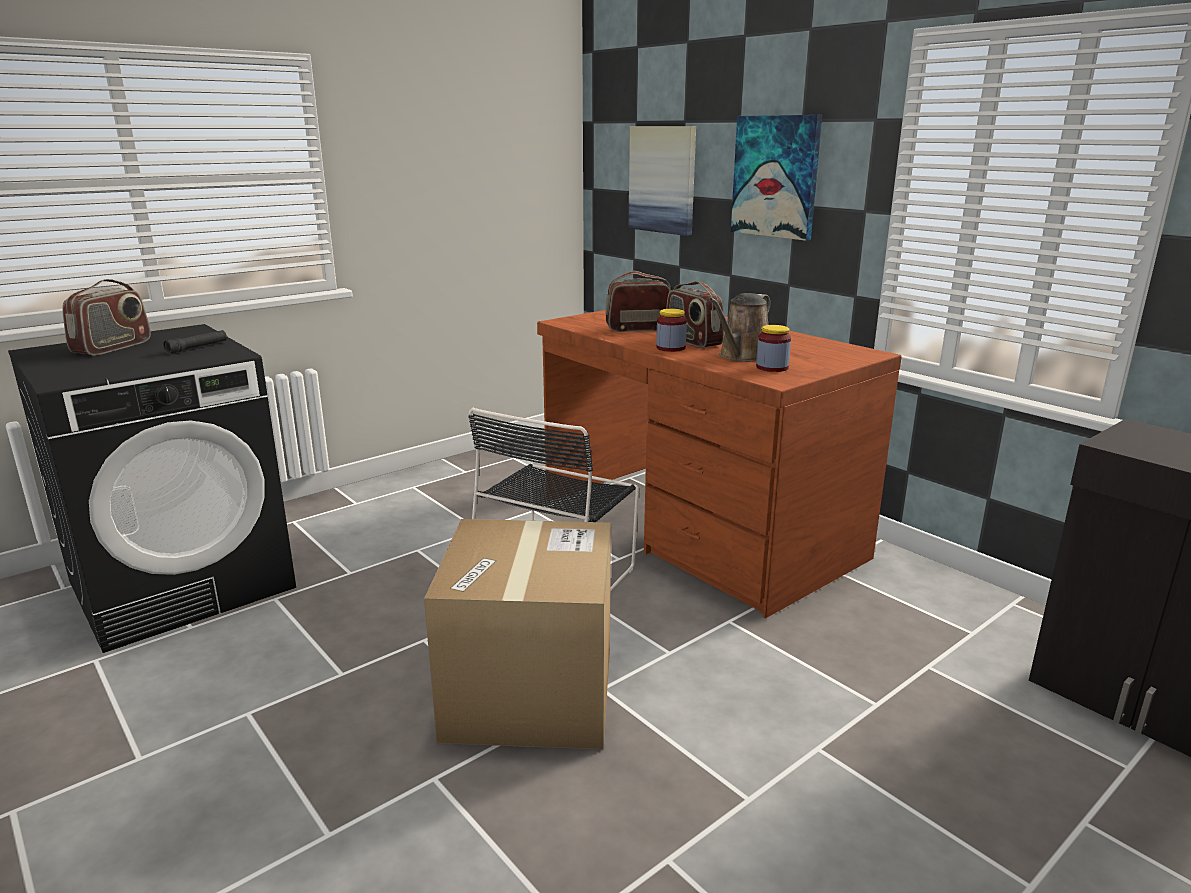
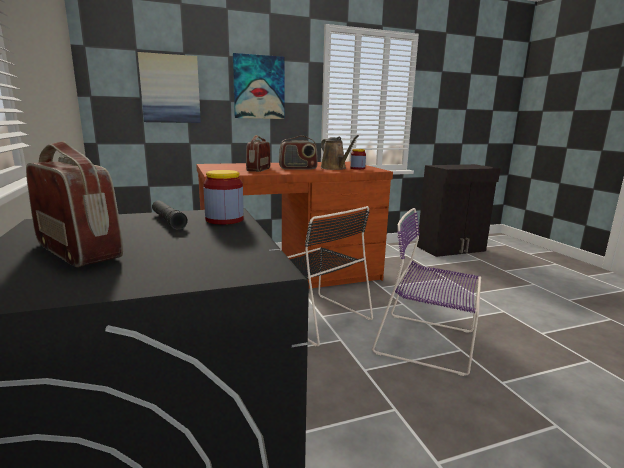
camera: 70 degrees left, 5 degrees down
cardboard box [424,519,611,750] -> purple chair [372,208,481,376]
jar [656,309,687,352] -> jar moved to [203,170,244,224]

